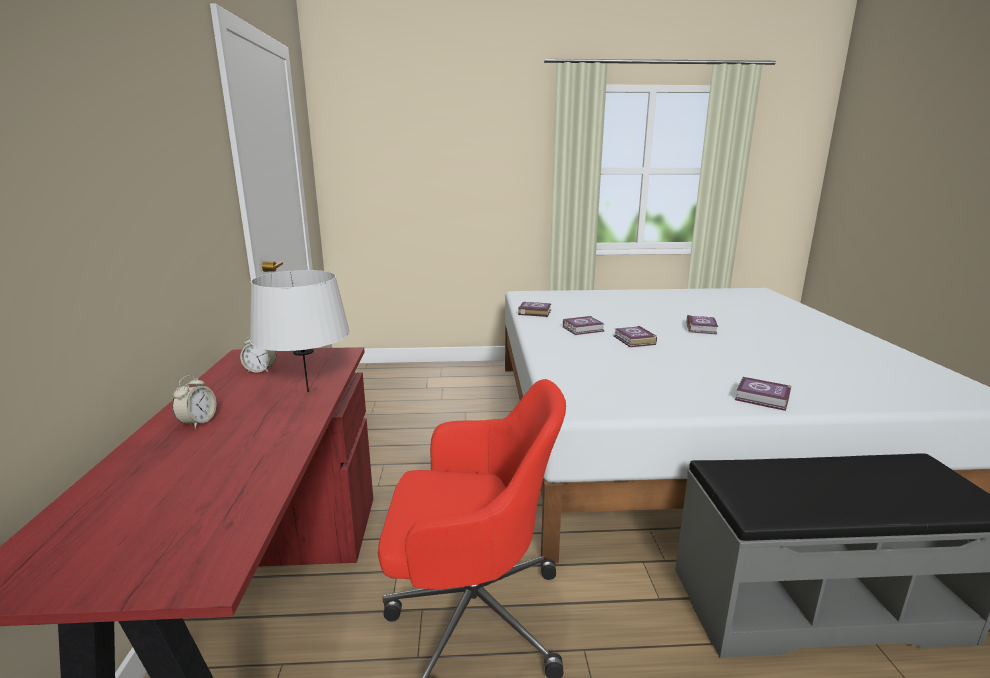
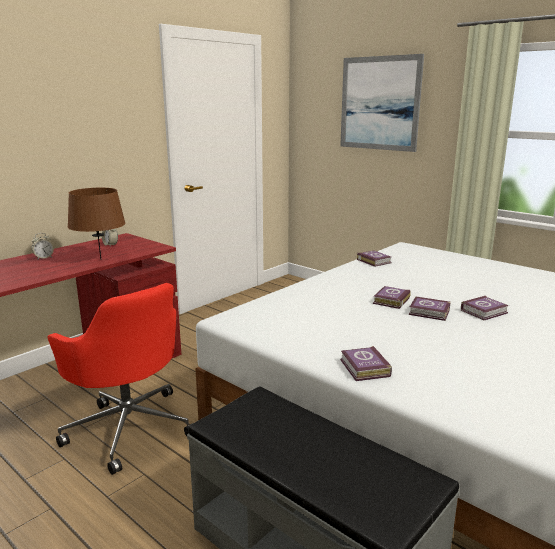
camera: 45 degrees right, 0 degrees up
grey table lamp [250,270,350,392] -> brown table lamp [67,188,126,260]
book [563,316,604,335] -> book moved to [409,296,451,321]
none -> picture [340,54,424,152]

